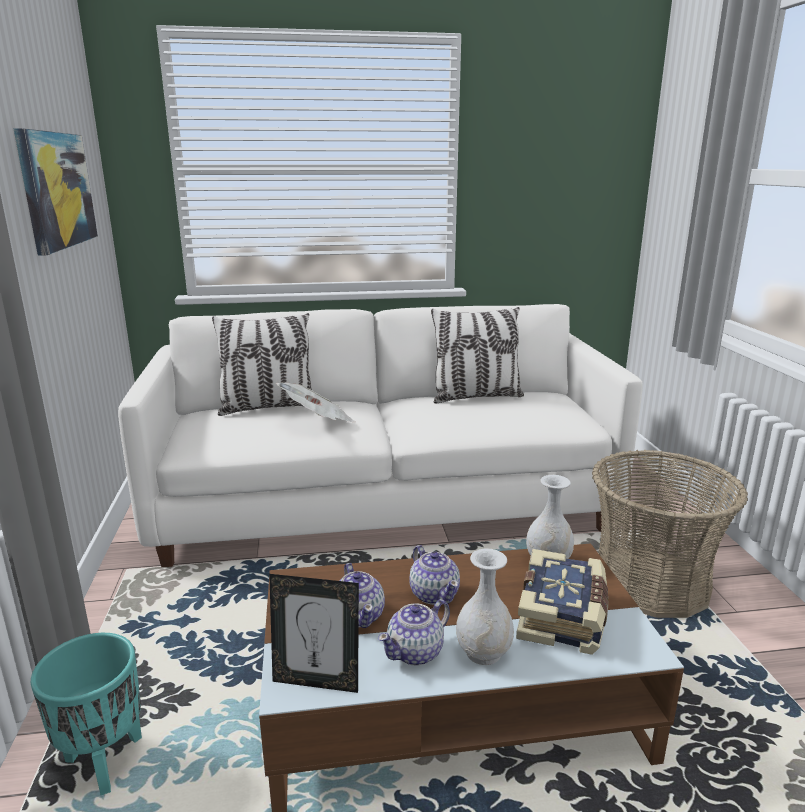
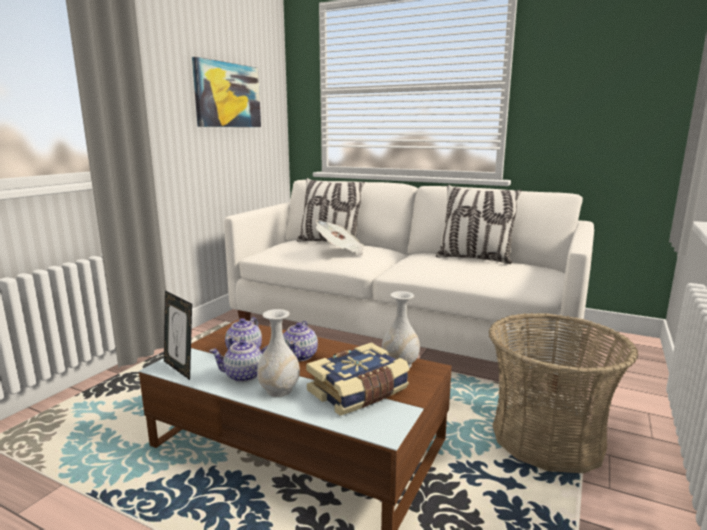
camera: 35 degrees right, 5 degrees down
turquoise planter [31,633,142,795] -> none

